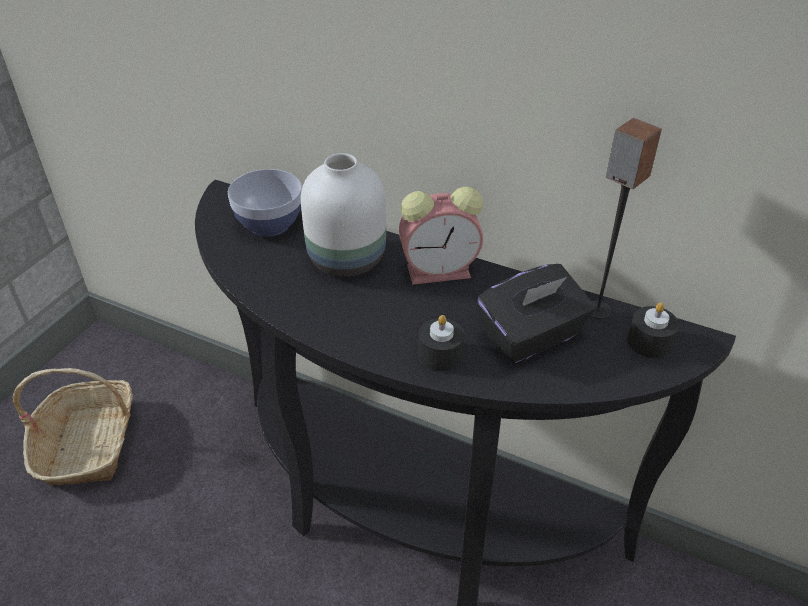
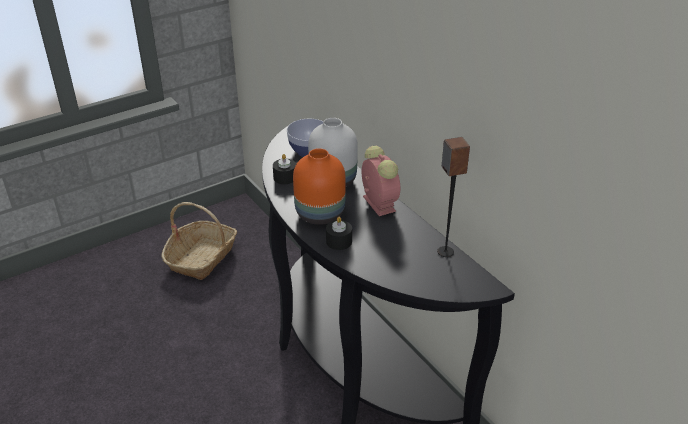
camera: 30 degrees right, 5 degrees down
alarm clock [399,187,483,285] -> alarm clock turned 135 degrees counterclockwise [362,146,400,216]
black tissue box [477,264,595,363] -> none
black candle [627,302,679,358] -> black candle moved to [273,154,296,184]
none -> orange vase [293,148,346,225]

